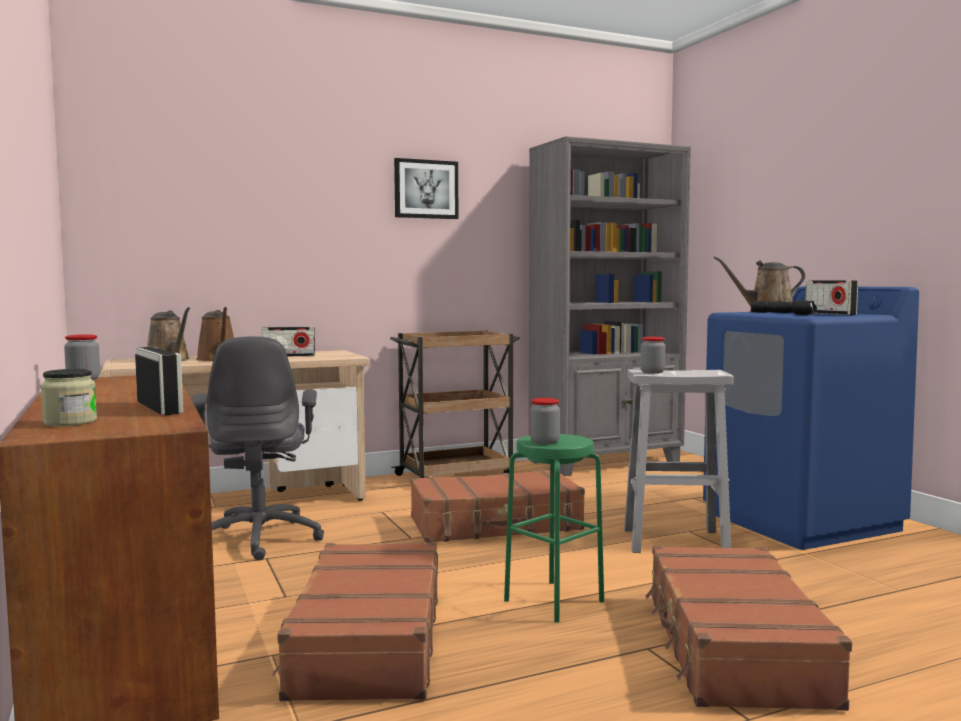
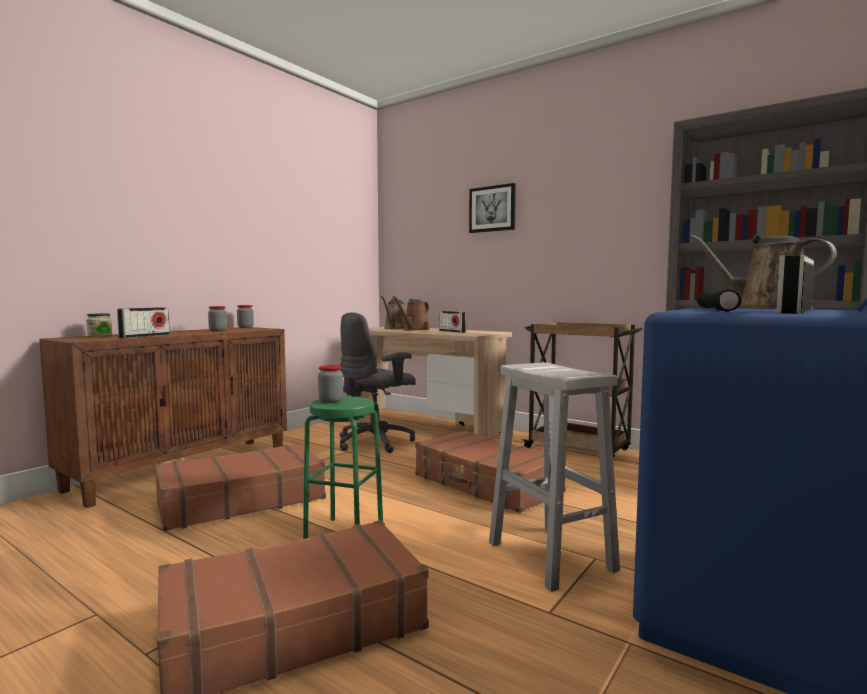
camera: 60 degrees right, 0 degrees up
picture [394,158,459,219] -> picture moved to [469,183,516,233]
jar [640,337,666,374] -> jar moved to [208,306,227,331]

